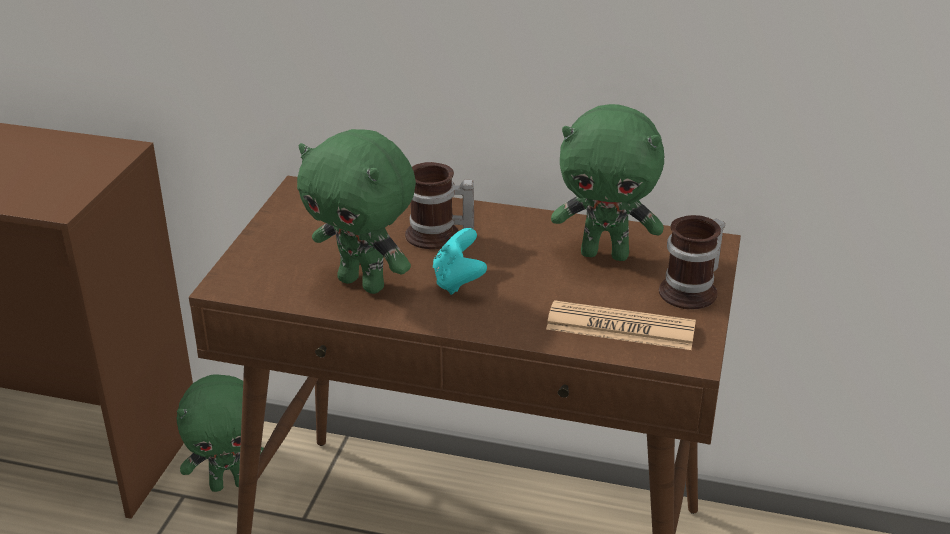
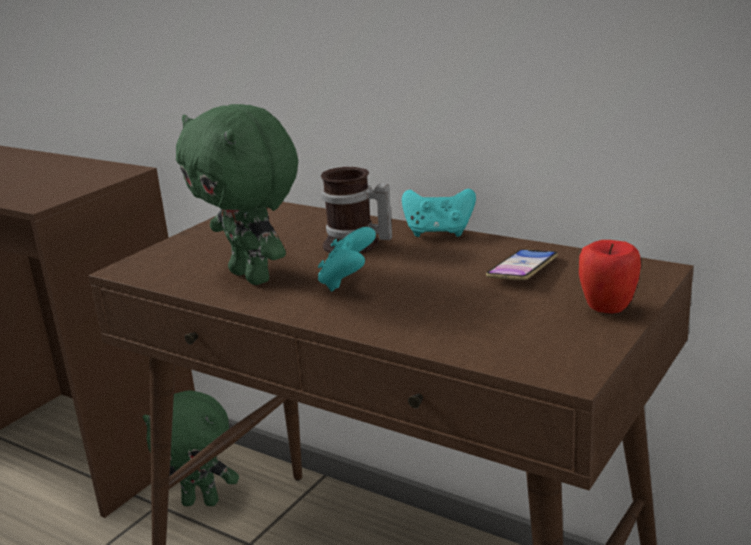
camera: 20 degrees right, 10 degrees down
newspaper [546,300,696,350] -> none
green plush toy [551,104,664,261] -> phone [486,249,558,280]
mug [659,215,725,310] -> apple [579,240,641,313]
none -> turquoise game controller [402,189,476,237]

